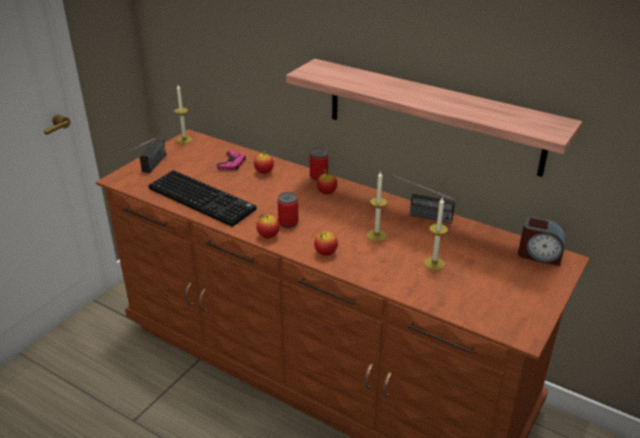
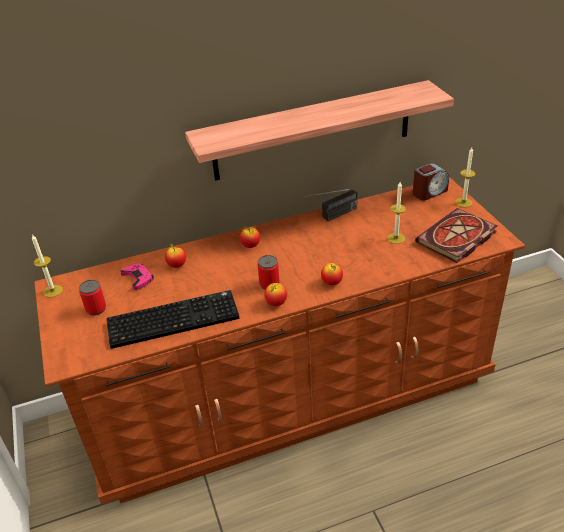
camera: 50 degrees left, 5 degrees up
radio [128,138,167,173] -> none
can [310,149,328,181] -> can moved to [79,280,106,315]
candle [367,171,387,241] -> candle moved to [455,147,476,207]
none -> book [415,208,497,263]

